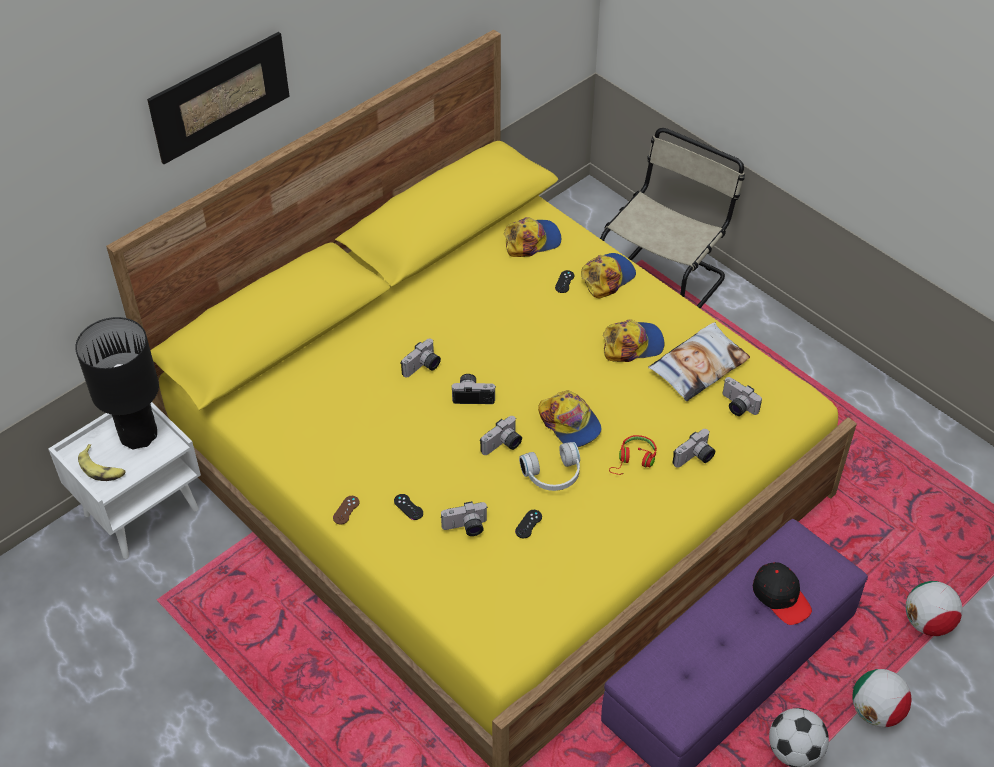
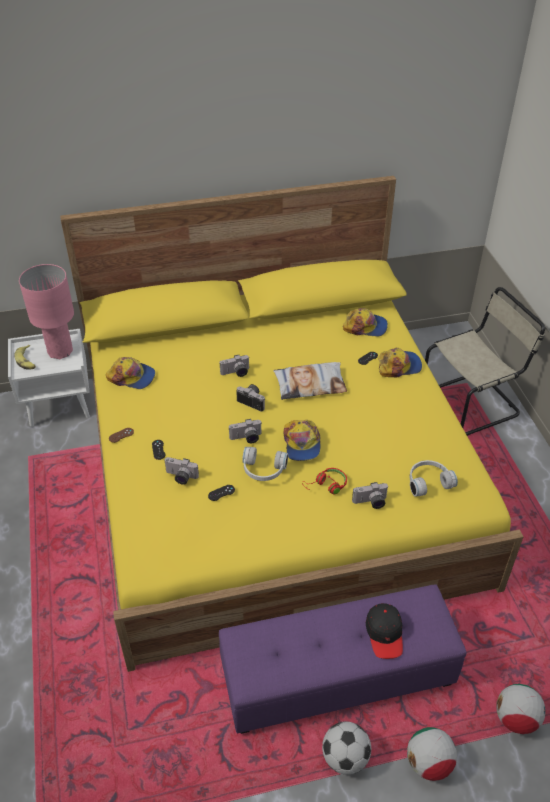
camera: 30 degrees right, 5 degrees down
black table lamp [75,317,159,449] -> pink table lamp [19,264,74,359]
picture [147,32,290,164] -> none
cap [603,319,664,362] -> cap moved to [106,357,155,389]
pillow [648,322,750,401] -> pillow moved to [273,362,347,400]
camera [723,377,762,416] -> white headphones [409,460,458,497]

